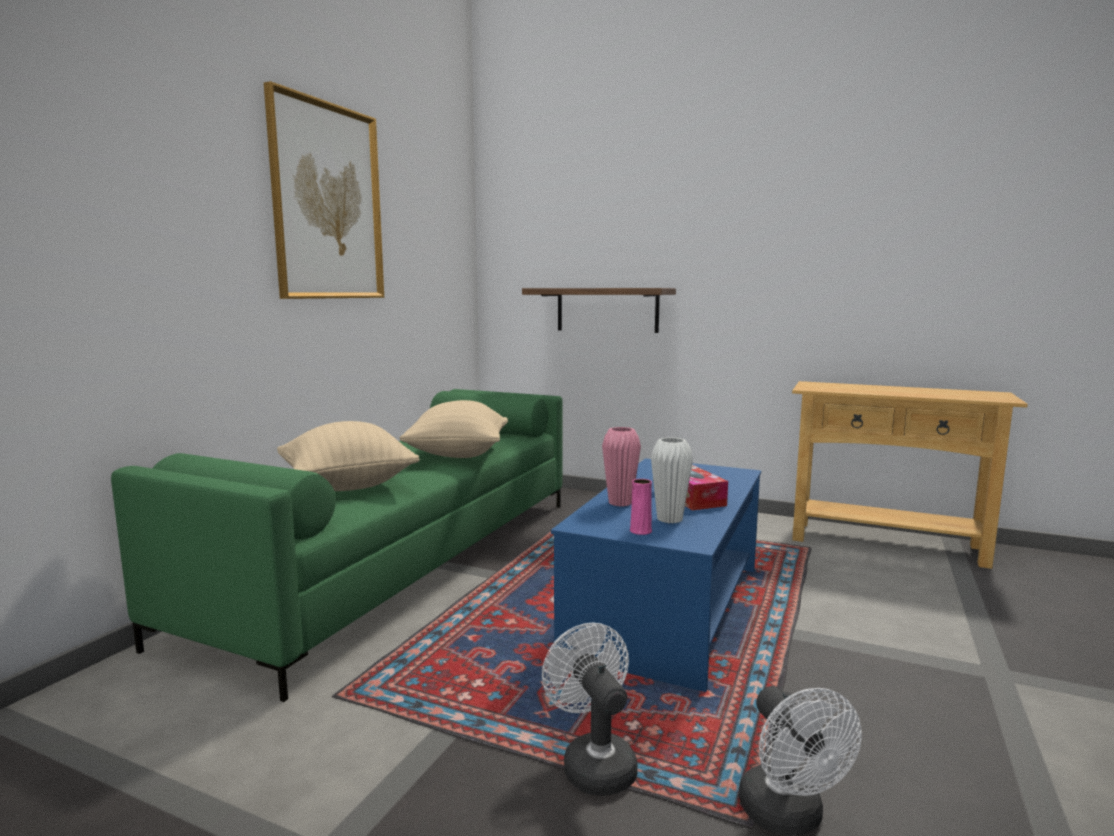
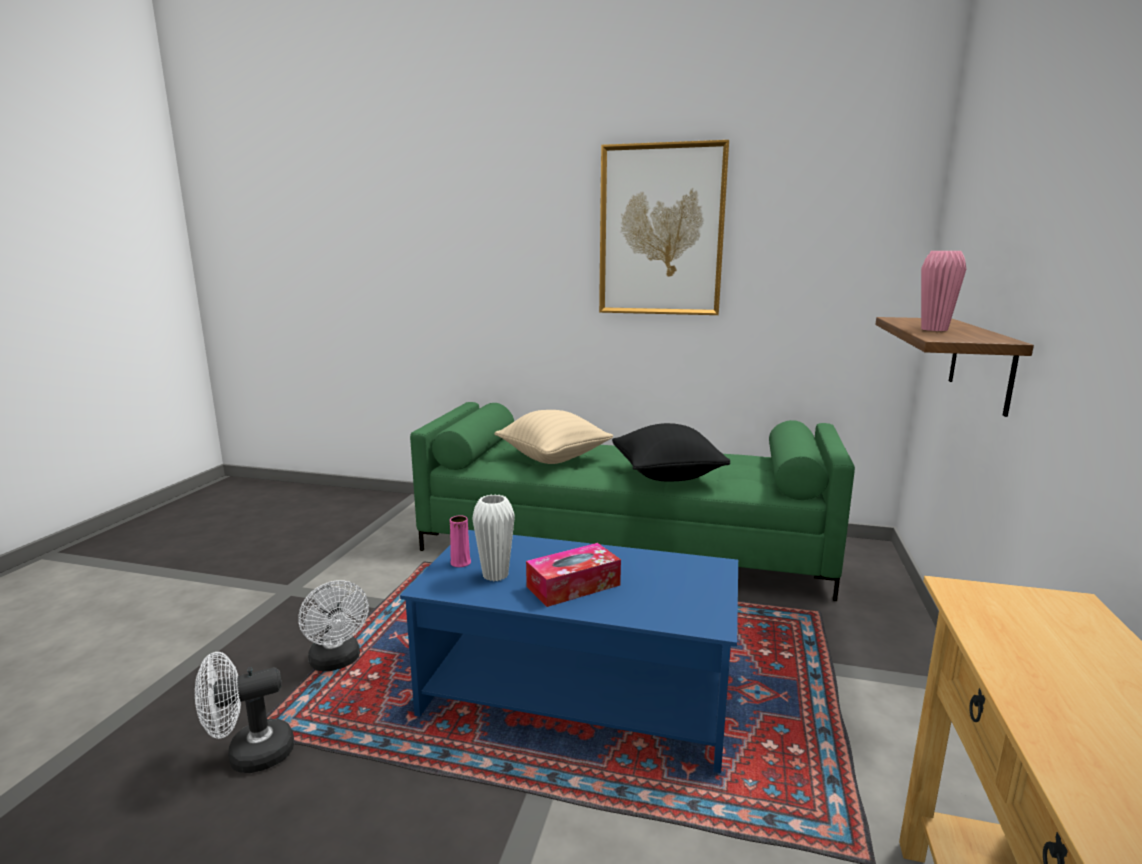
camera: 80 degrees right, 5 degrees up
beige pillow [400,400,508,458] -> black pillow [612,423,730,481]
white fan [542,623,638,796] -> white fan turned 90 degrees clockwise [298,580,369,671]
pink vase [602,427,641,507] -> pink vase moved to [921,251,966,331]

